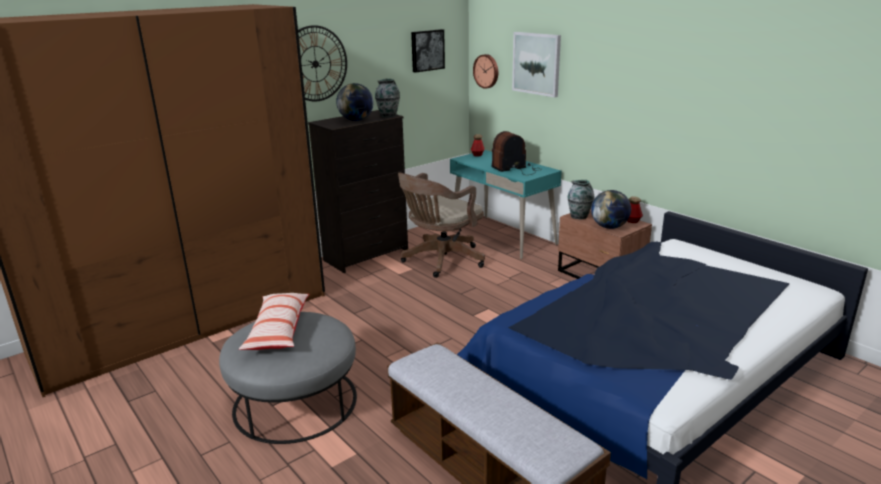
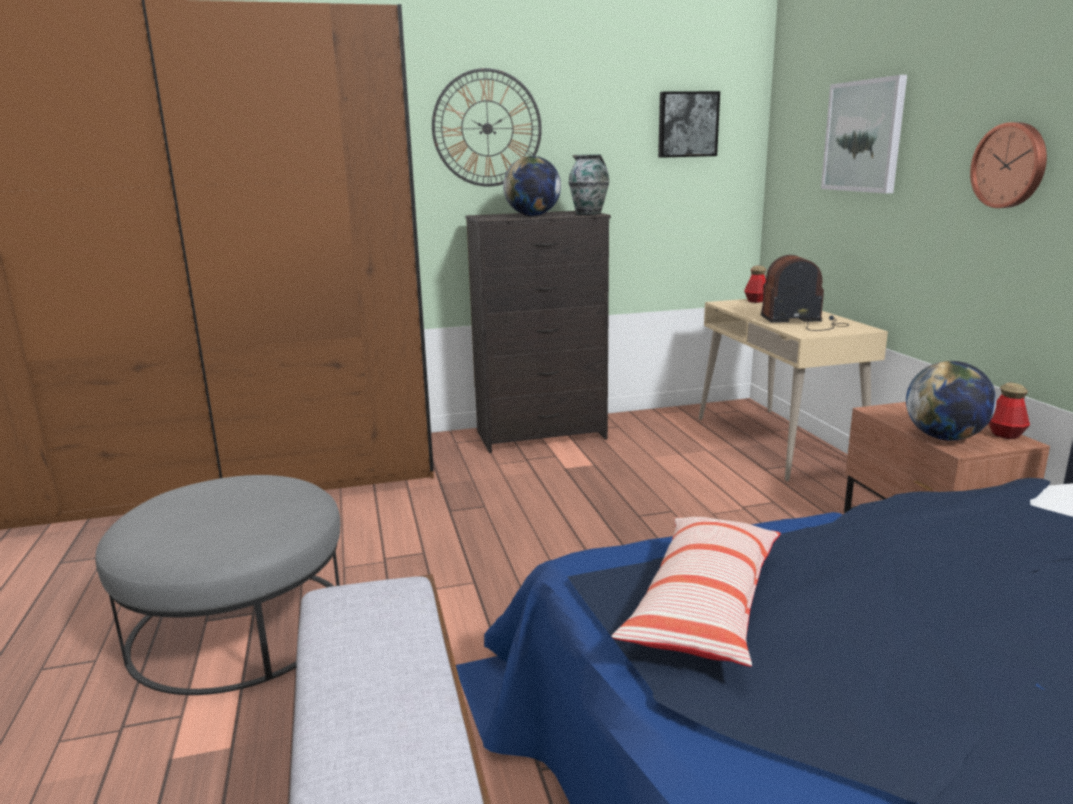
camera: 25 degrees right, 5 degrees down
pillow [239,293,309,350] -> pillow moved to [611,517,781,667]
brown office chair [398,173,485,278] -> none
turquoise desk [450,150,562,259] -> beige desk [699,299,888,481]
wall clock [473,54,498,89] -> wall clock moved to [970,122,1047,208]
vase [567,180,594,219] -> none

